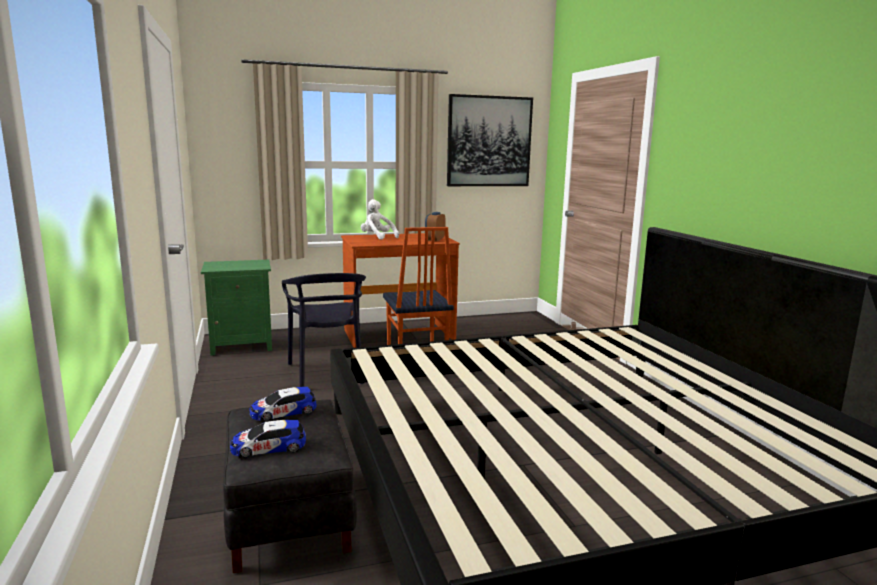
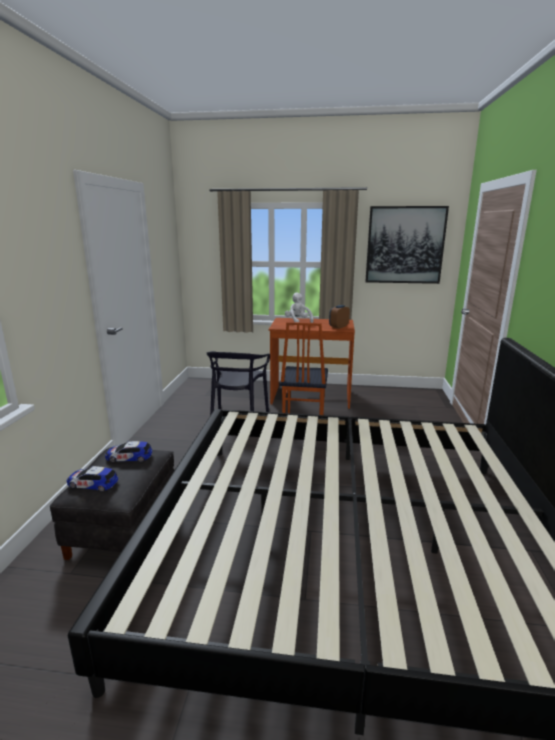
camera: 25 degrees right, 5 degrees up
green nightstand [201,259,272,356] -> none

